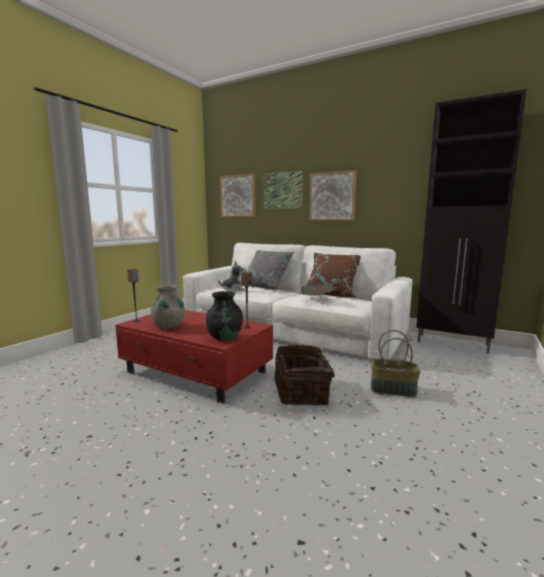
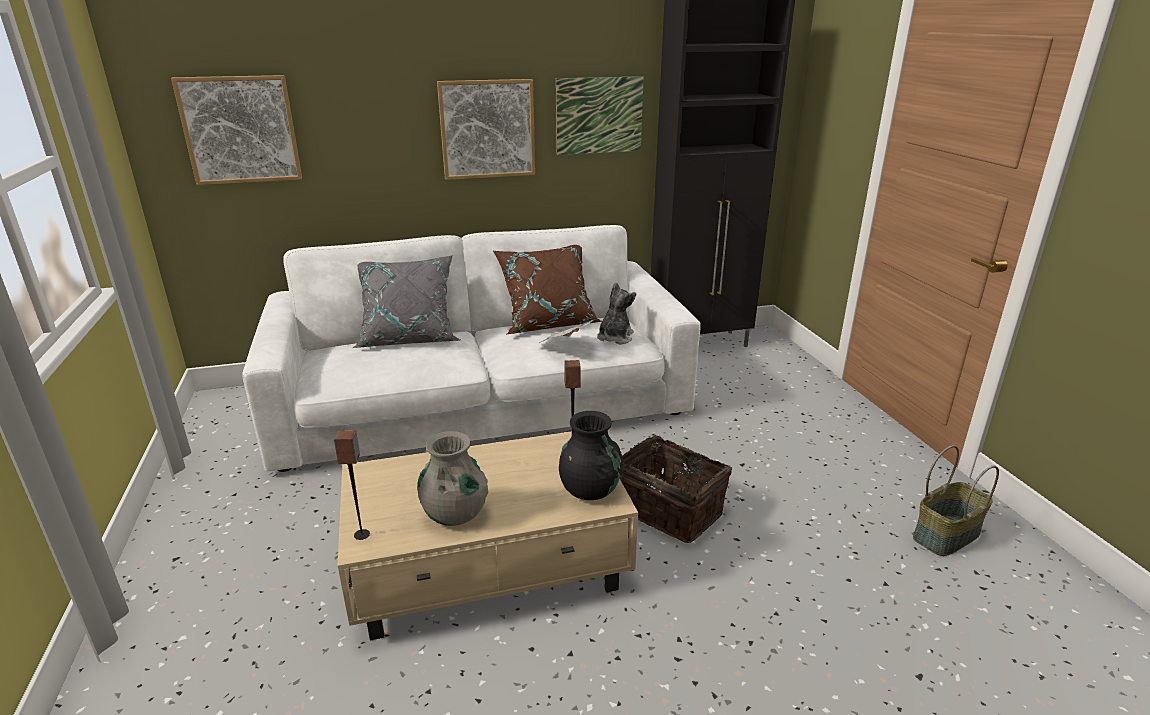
camera: 45 degrees left, 15 degrees up
red coffee table [115,310,273,403] -> beige coffee table [338,431,638,640]
plush toy [218,261,246,292] -> plush toy moved to [597,282,636,344]
picture [264,171,303,209] -> picture moved to [556,76,644,155]
basket [371,330,421,397] -> basket moved to [913,445,999,556]

